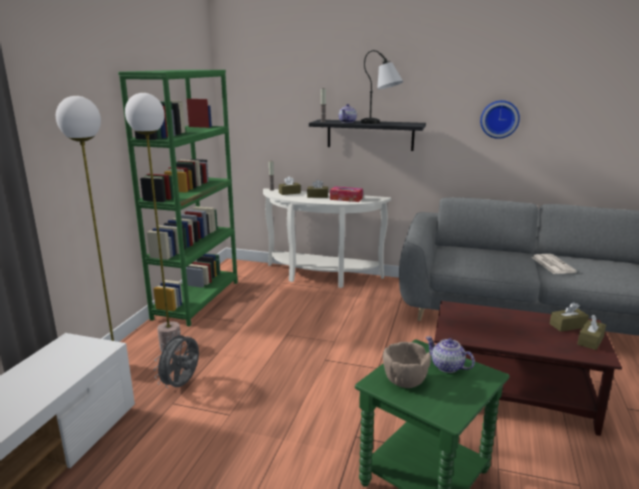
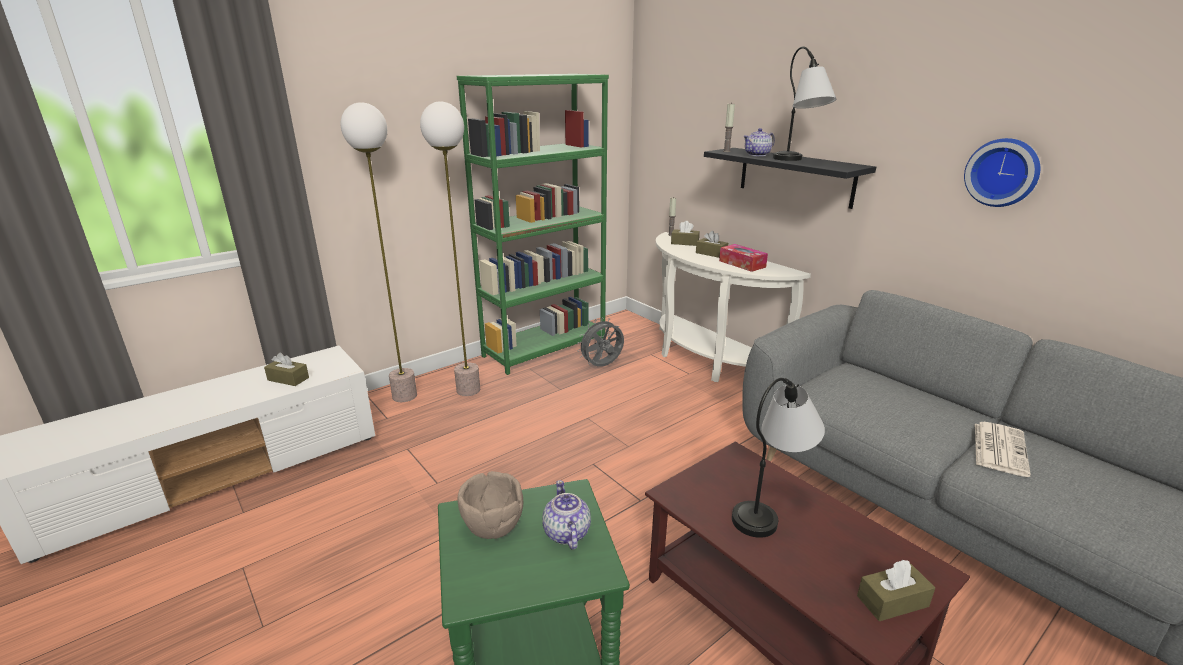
camera: 35 degrees right, 5 degrees up
grey fan [153,331,199,388] -> grey fan moved to [577,318,624,367]
brown tissue box [550,302,589,332] -> brown tissue box moved to [264,353,309,386]
none -> table lamp [732,378,825,538]

